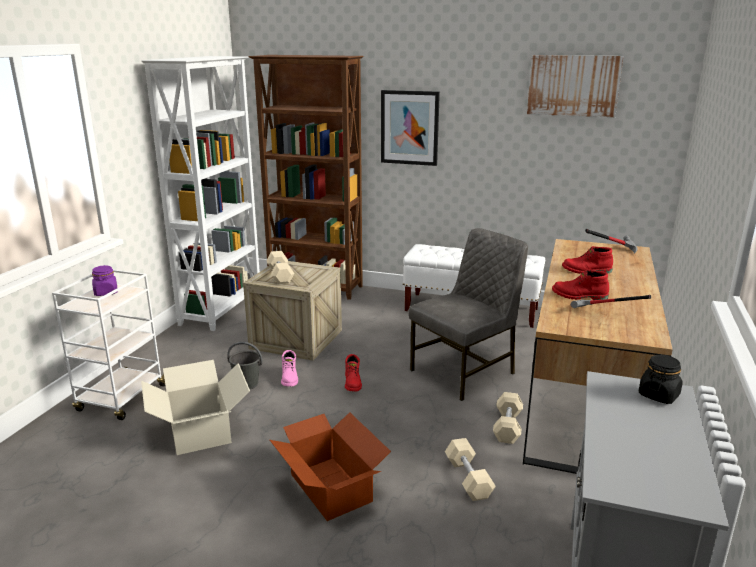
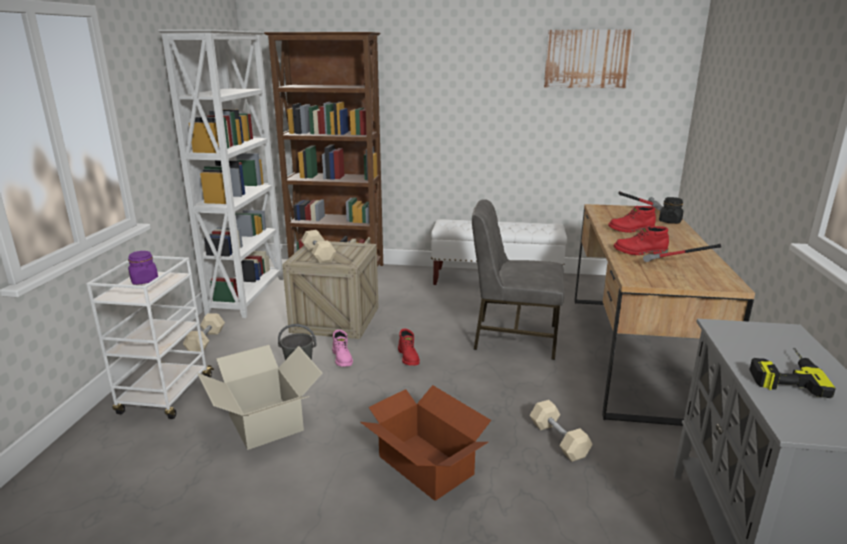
camera: 10 degrees left, 0 degrees up
picture [381,90,440,166] -> none
grey chair [409,228,528,401] -> grey chair turned 120 degrees counterclockwise [472,199,564,360]
beige dumbbell [493,392,523,444] -> beige dumbbell moved to [183,313,225,352]
black jar [639,355,683,404] -> black jar moved to [659,197,683,224]
none -> power drill [749,347,836,398]

